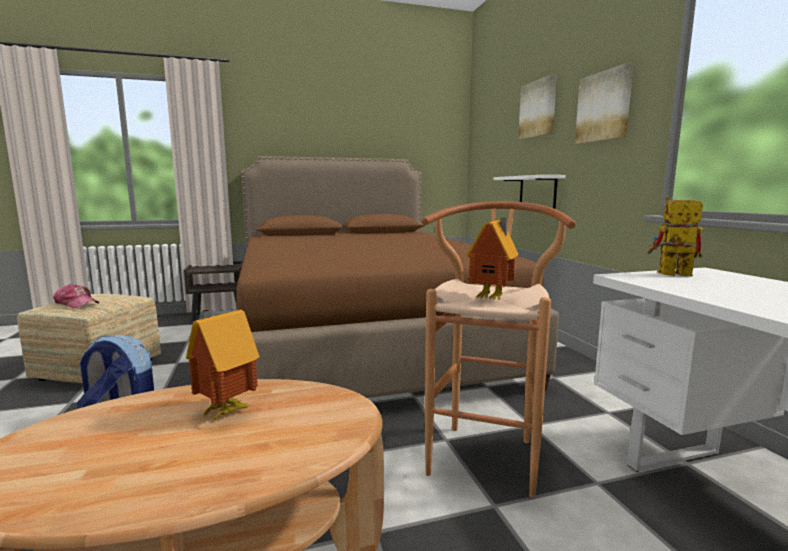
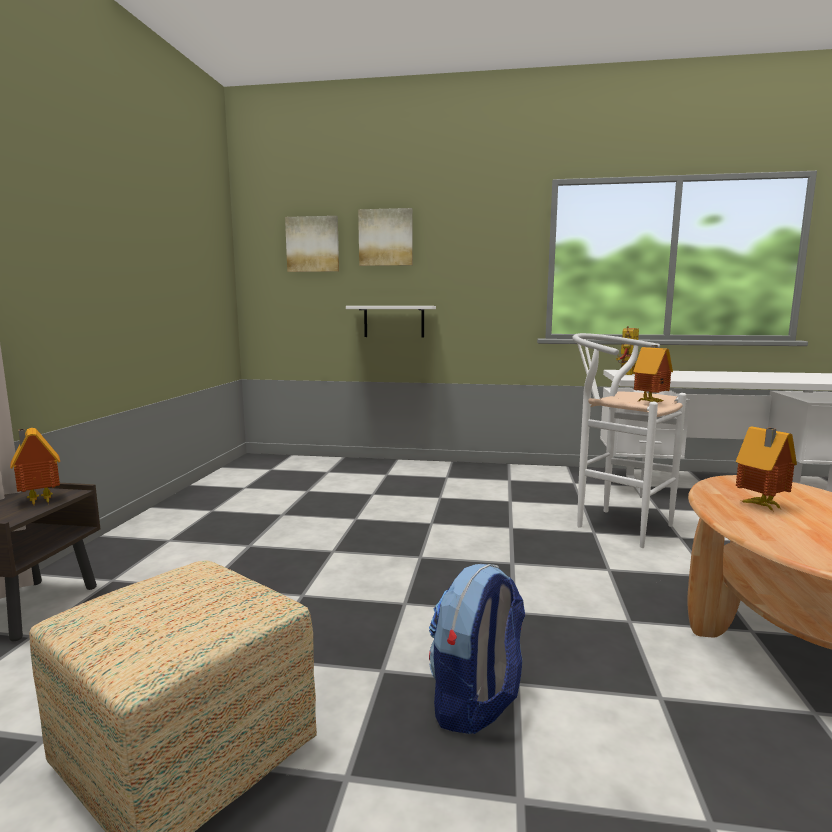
camera: 65 degrees left, 0 degrees up
cap [53,284,99,309] -> none
brown bed [236,156,559,398] -> none
brown stool [422,201,576,498] -> white stool [572,333,686,548]
picture [575,62,633,144] -> picture moved to [285,216,339,272]
none -> toy house [10,428,60,505]

